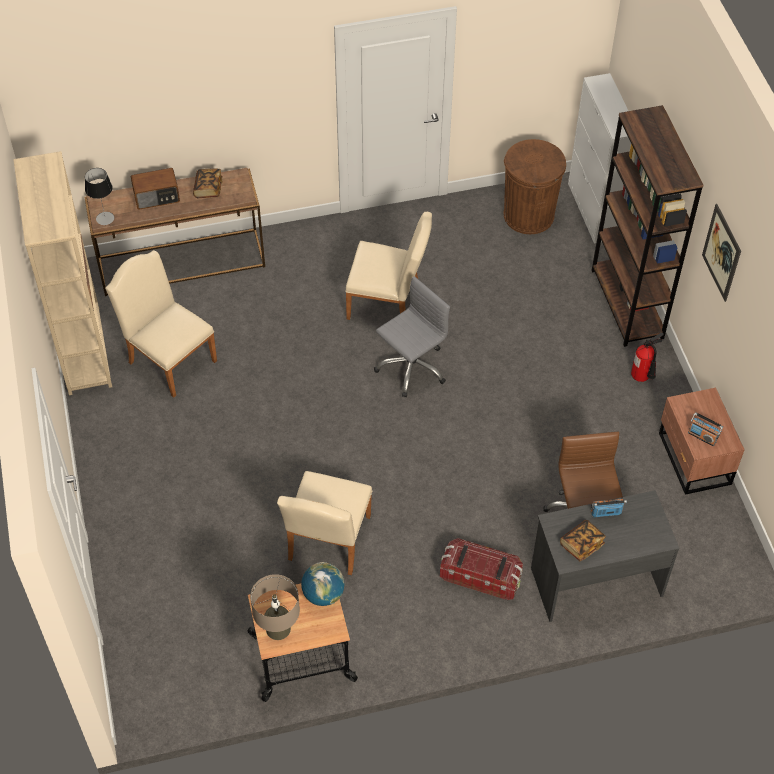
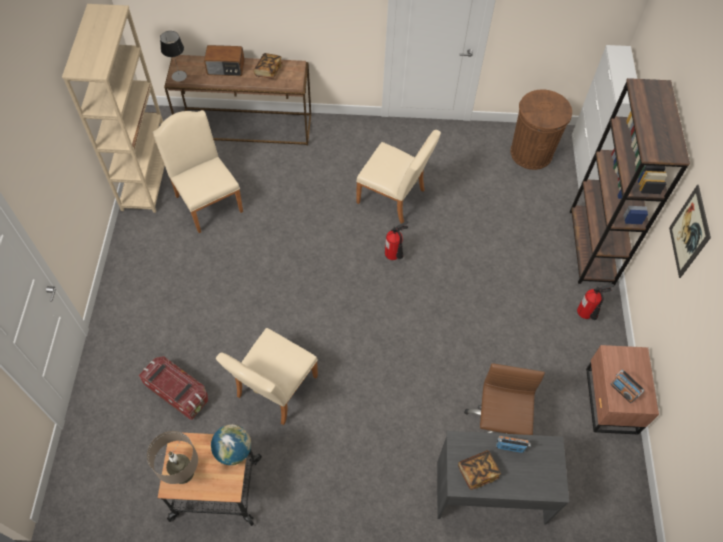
camera: 15 degrees right, 5 degrees up
grey office chair [374,276,450,397] -> fire extinguisher [385,221,409,260]
storage box [440,538,523,600] -> storage box moved to [139,357,208,420]

